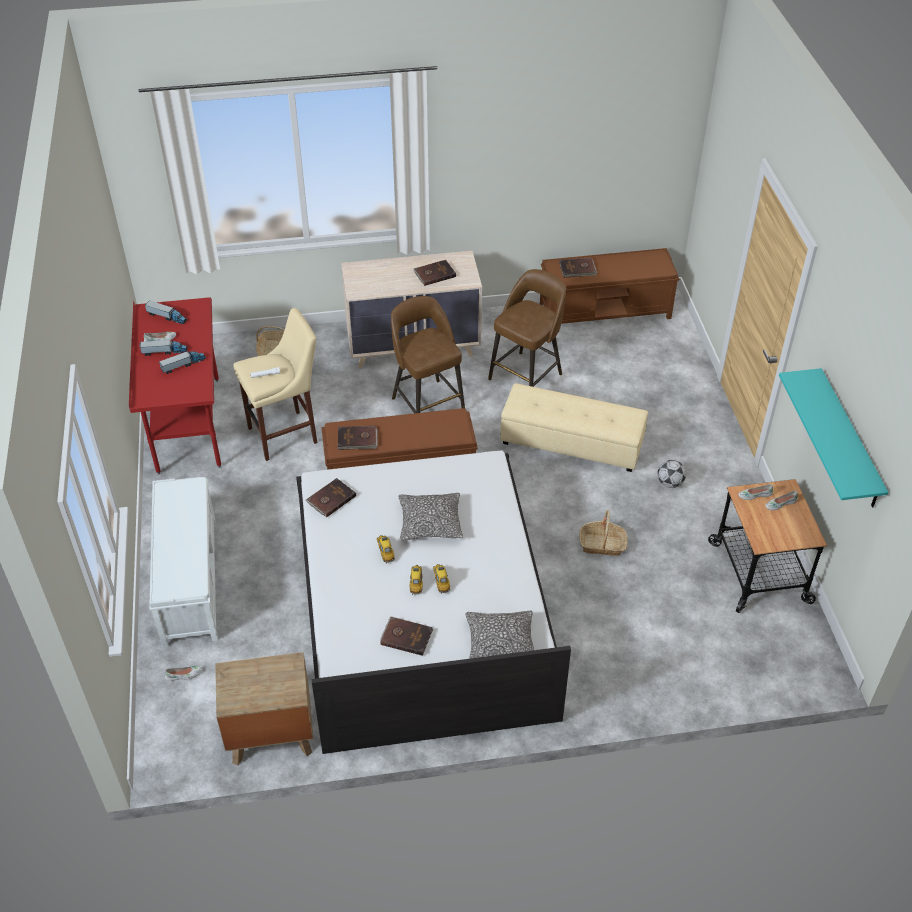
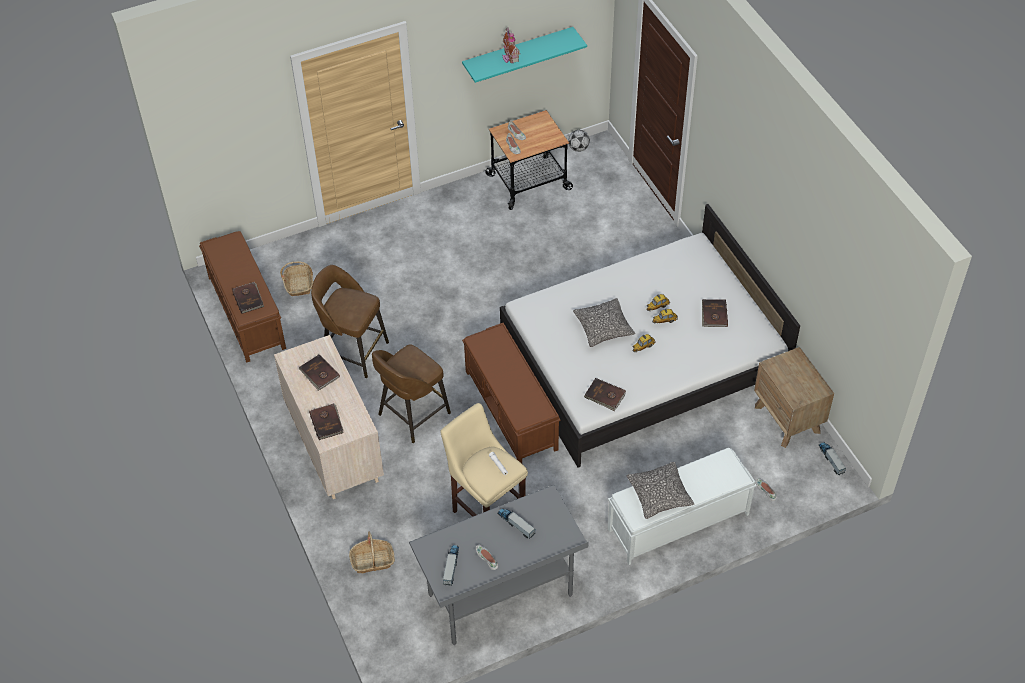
camera: 105 degrees left, 5 degrees up
red desk [129,297,221,474] -> grey desk [409,485,589,645]
toy truck [140,340,187,356] -> toy truck moved to [819,442,846,475]
brown book [337,425,378,450] -> brown book moved to [309,403,344,440]
pillow [466,611,534,659] -> pillow moved to [627,462,694,519]
beige ottoman [500,383,648,472] -> none
basket [579,510,628,556] -> basket moved to [280,261,313,296]
football [658,460,686,488] -> football moved to [568,130,590,152]
none -> toy house [503,28,520,63]

